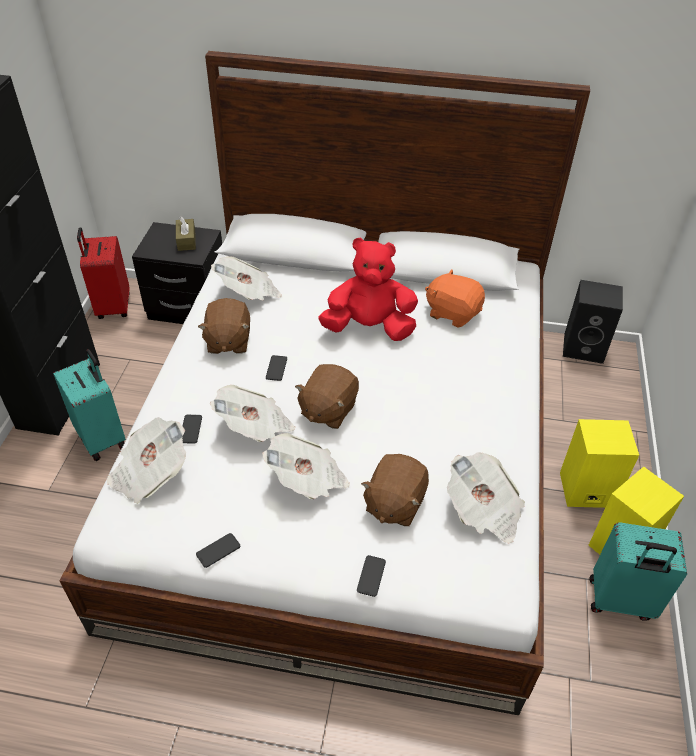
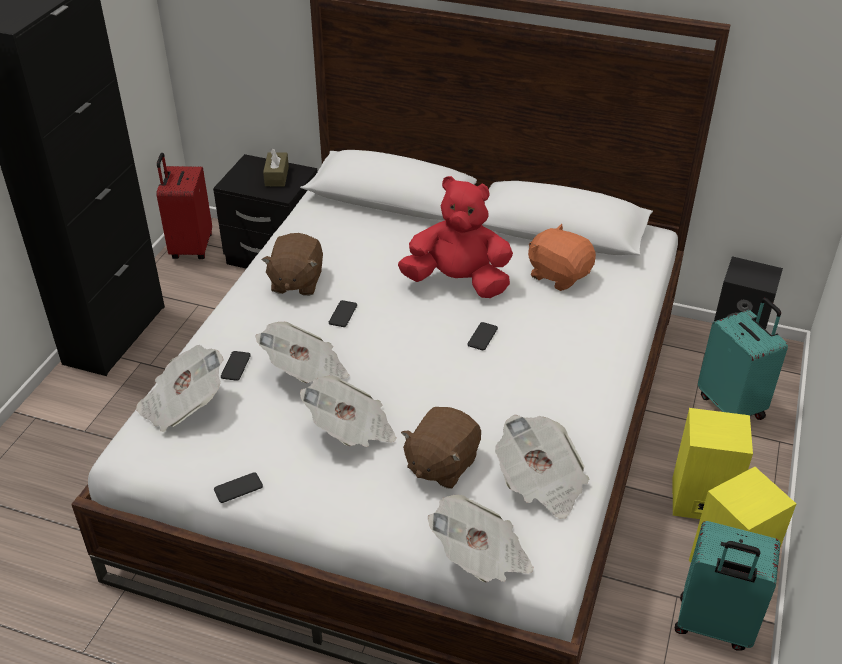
camera: 10 degrees right, 5 degrees down
turquoise suitcase [53,349,126,461] -> turquoise suitcase moved to [698,298,788,420]
newspaper [211,256,282,300] -> newspaper moved to [428,495,534,582]
brown plush toy [295,364,359,429] -> none
phone [357,555,386,597] -> phone moved to [467,322,498,350]

